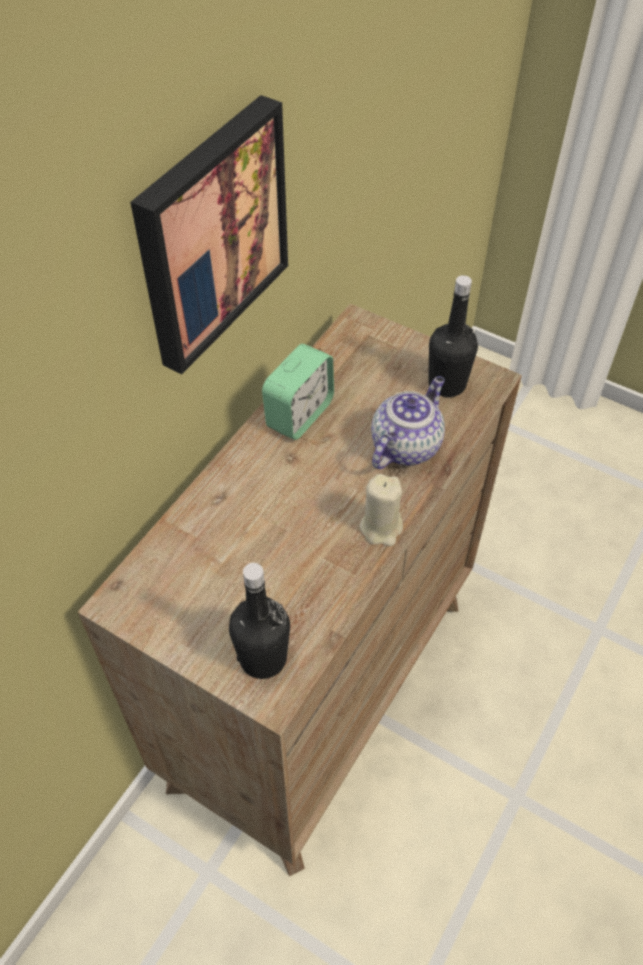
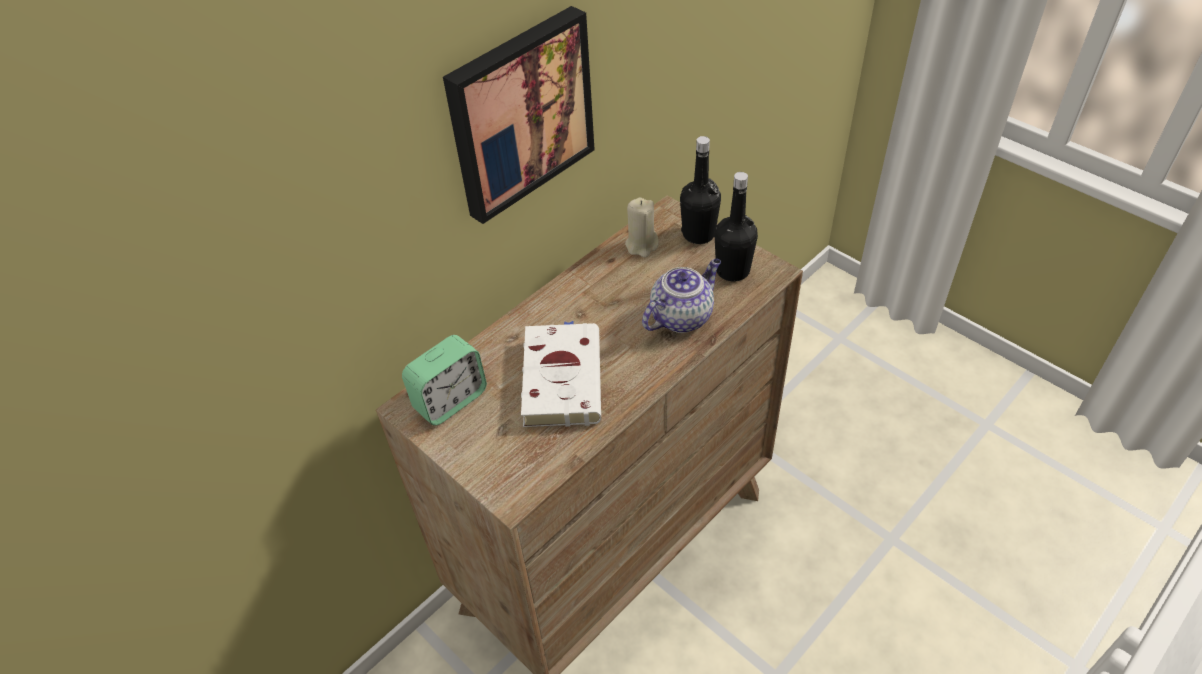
camera: 15 degrees right, 5 degrees down
black bottle [229,563,290,679] -> black bottle moved to [680,136,721,244]
alarm clock [262,344,334,440] -> alarm clock moved to [402,335,487,426]
beige candle [360,474,403,546] -> beige candle moved to [625,198,659,257]
none -> white book [521,321,601,427]

